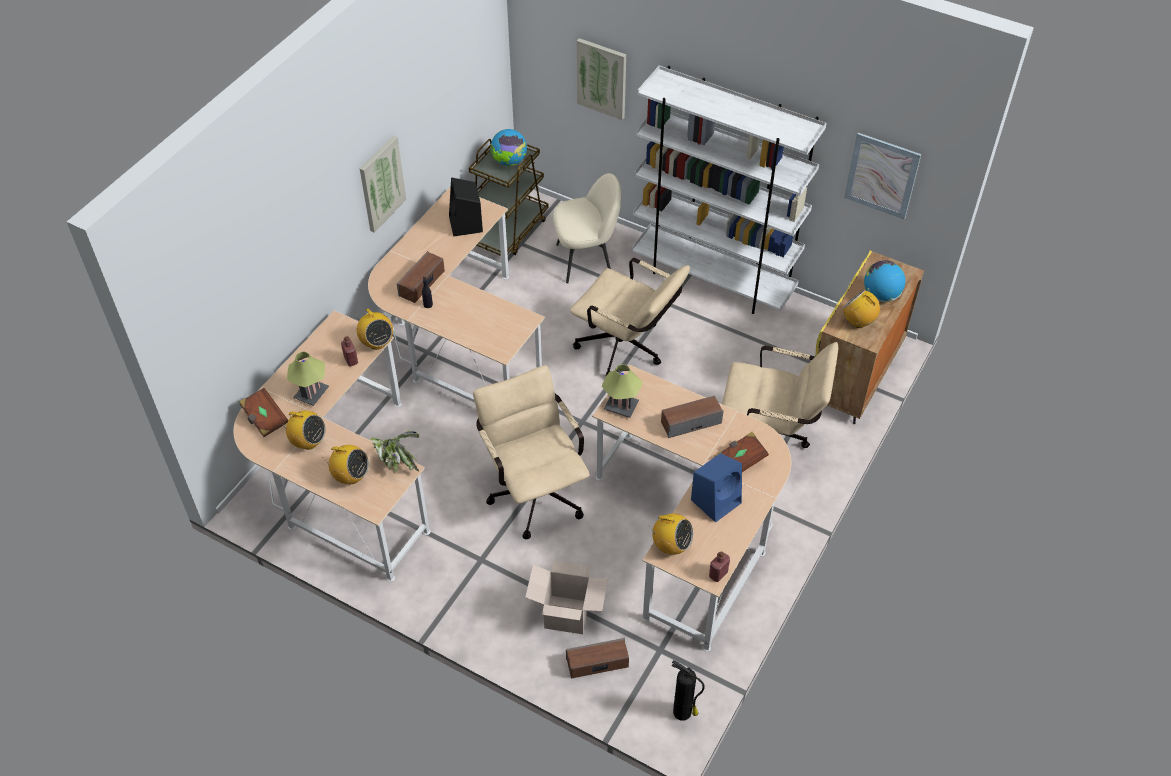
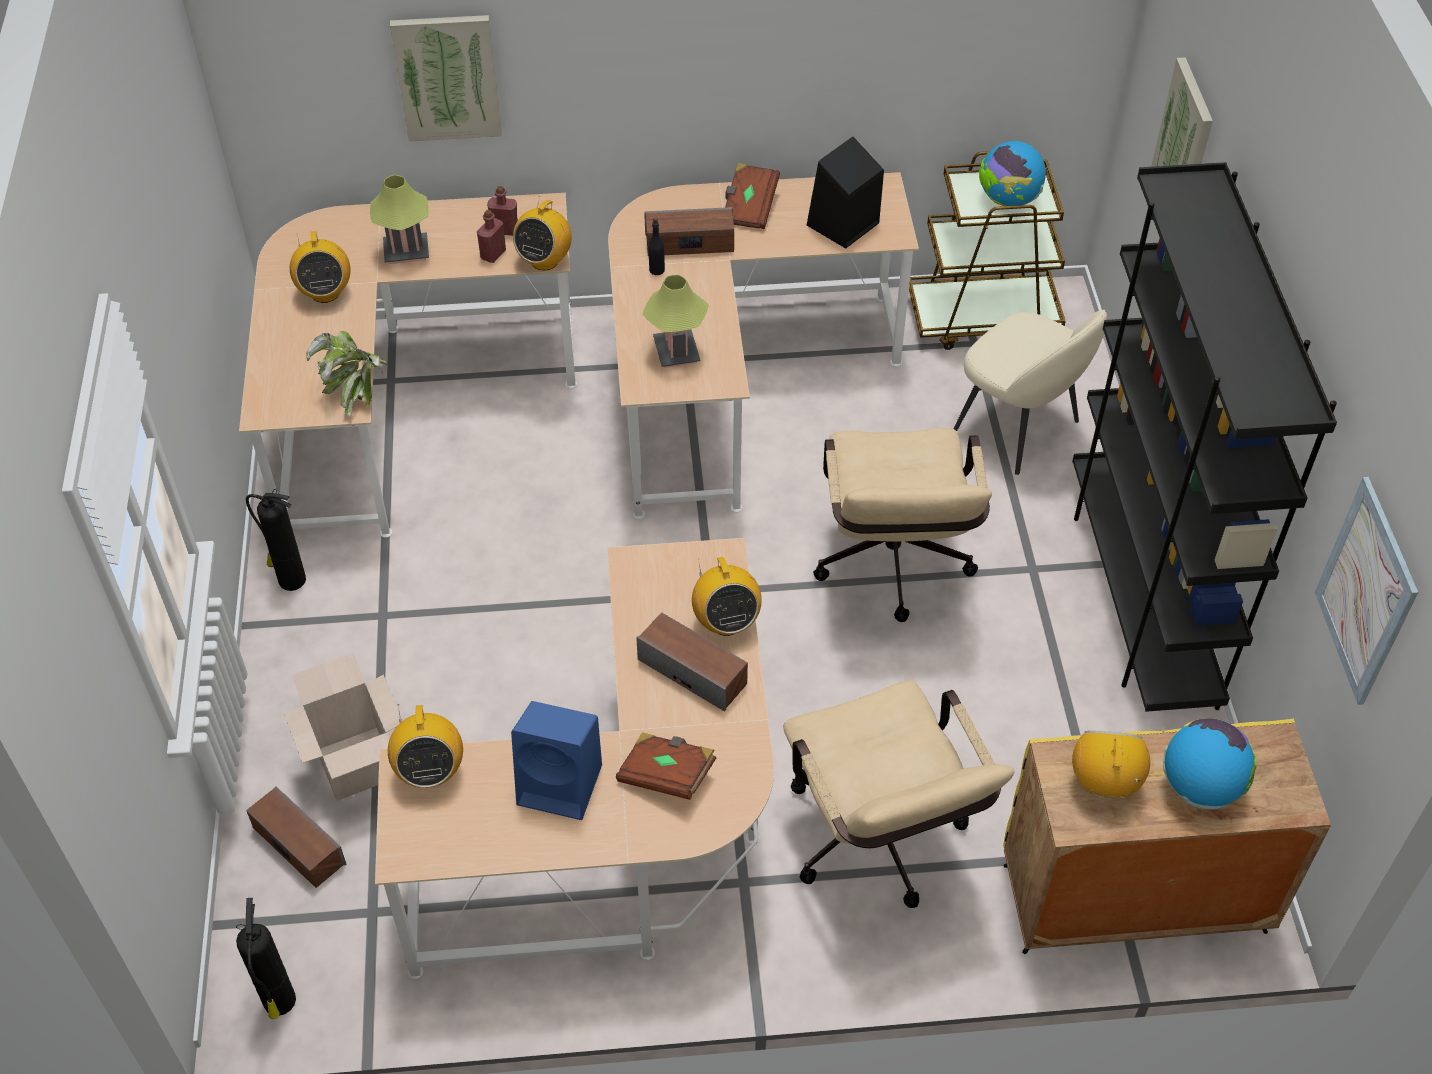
camera: 55 degrees right, 0 degrees up
brown book [239,388,288,437] -> brown book moved to [725,163,780,229]
radio [324,445,369,484] -> radio moved to [692,557,762,636]
picture [360,136,406,233] -> picture moved to [390,15,502,142]
beige office chair [473,365,590,539] -> none
table lamp [602,364,643,418] -> table lamp moved to [642,275,709,368]
white bookcase [632,65,827,314] -> black bookcase [1072,162,1337,712]
red bottle [709,551,730,582] -> red bottle moved to [487,186,518,236]
none -> fire extinguisher [246,489,306,591]

